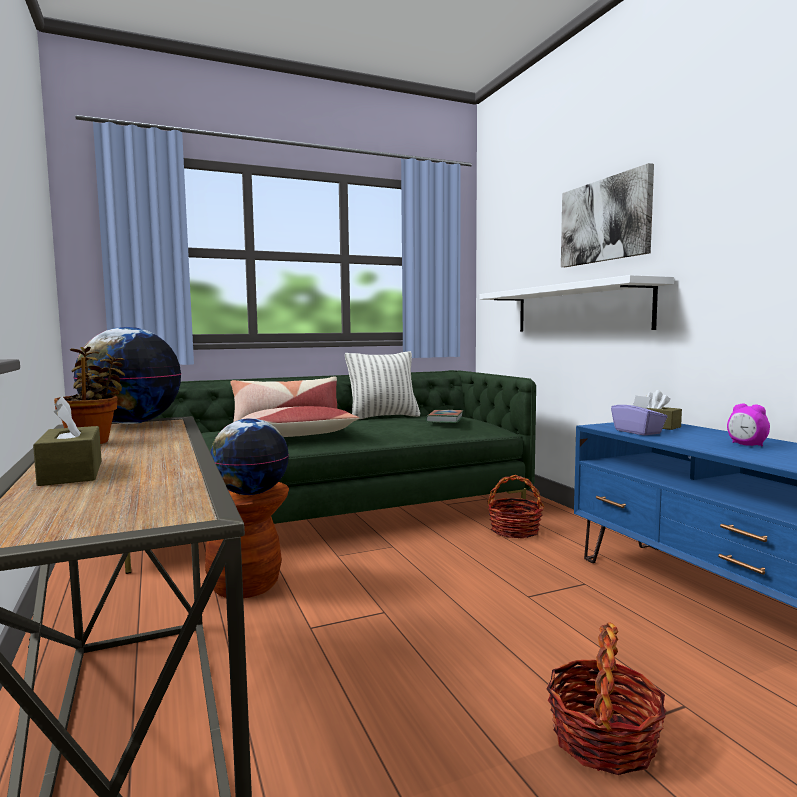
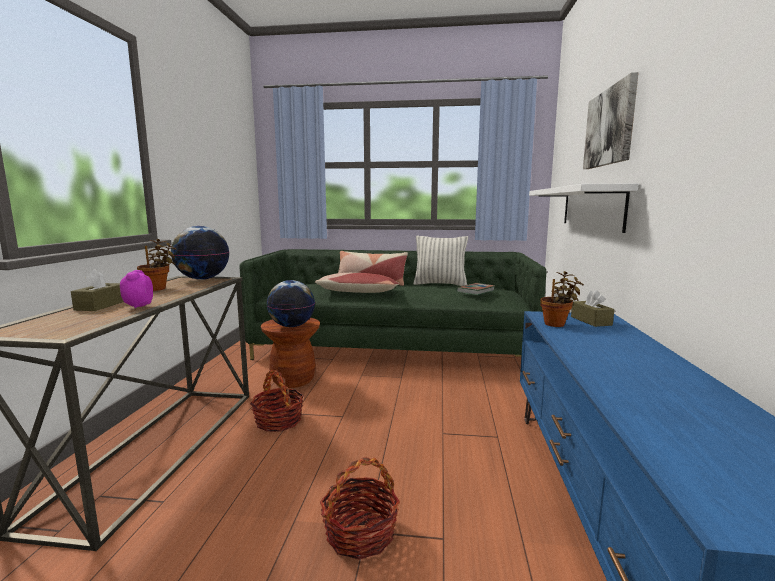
camera: 30 degrees right, 5 degrees up
basket [488,475,545,538] -> basket moved to [250,370,304,432]
purple tissue box [611,395,667,435] -> potted plant [540,271,584,327]
alarm clock [727,403,770,446] -> alarm clock moved to [120,270,153,308]

